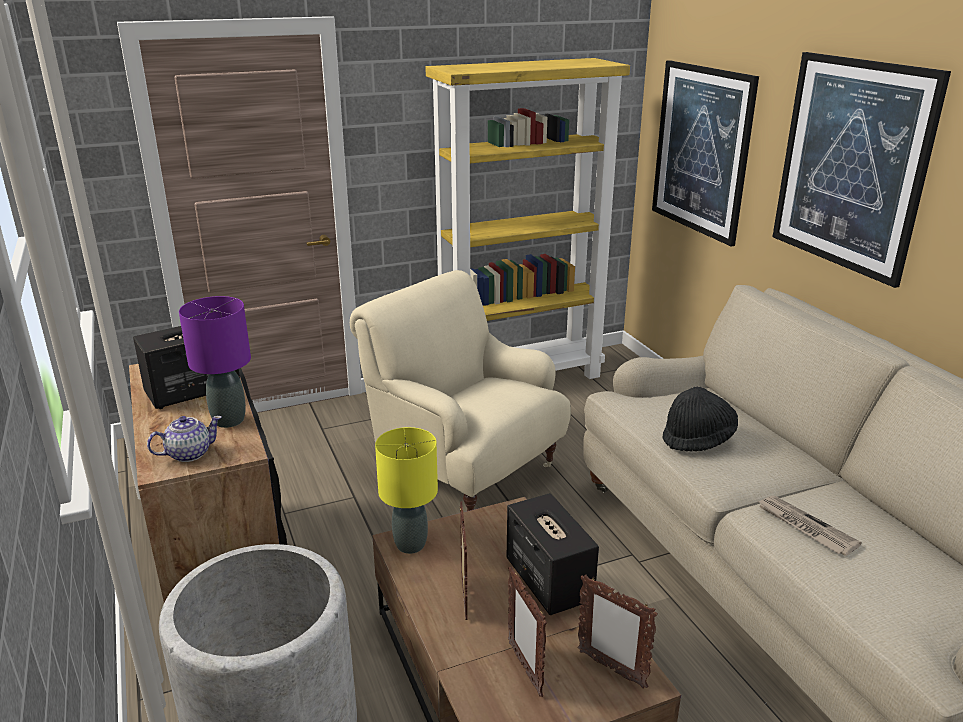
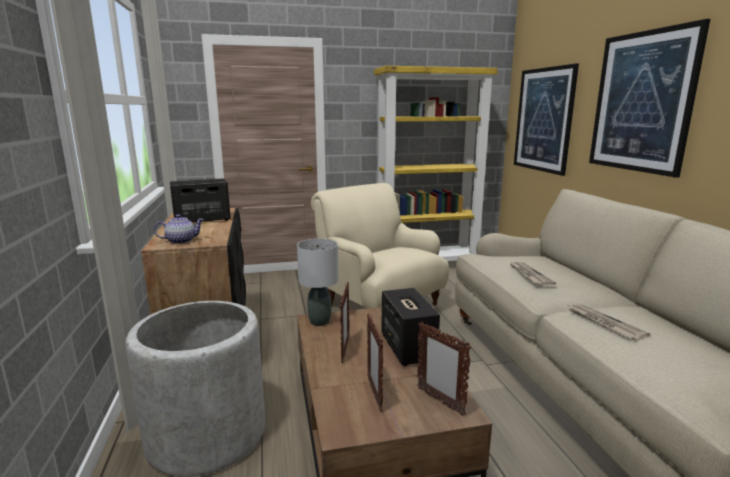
camera: 10 degrees right, 10 degrees down
purple table lamp [179,296,251,428] -> none
yellow table lamp [375,427,438,554] -> grey table lamp [297,239,338,326]
black hat [662,386,738,452] -> newspaper [509,261,556,286]

